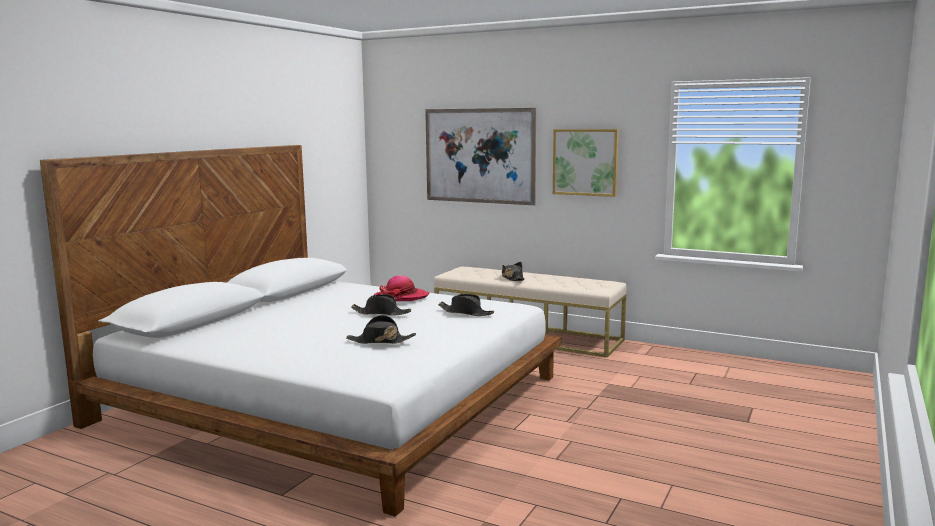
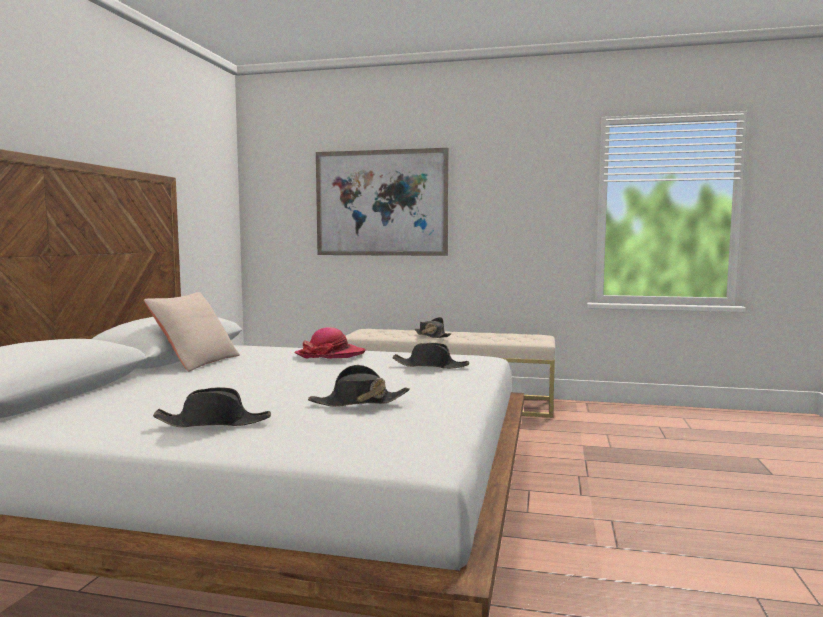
camera: 15 degrees left, 5 degrees down
black hat [351,294,411,316] -> black hat moved to [153,387,271,428]
picture [553,129,619,197] -> none
none -> beige pillow [144,292,240,372]

